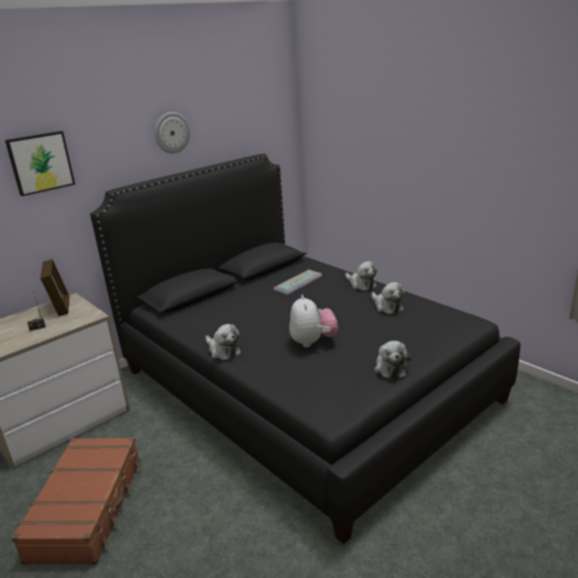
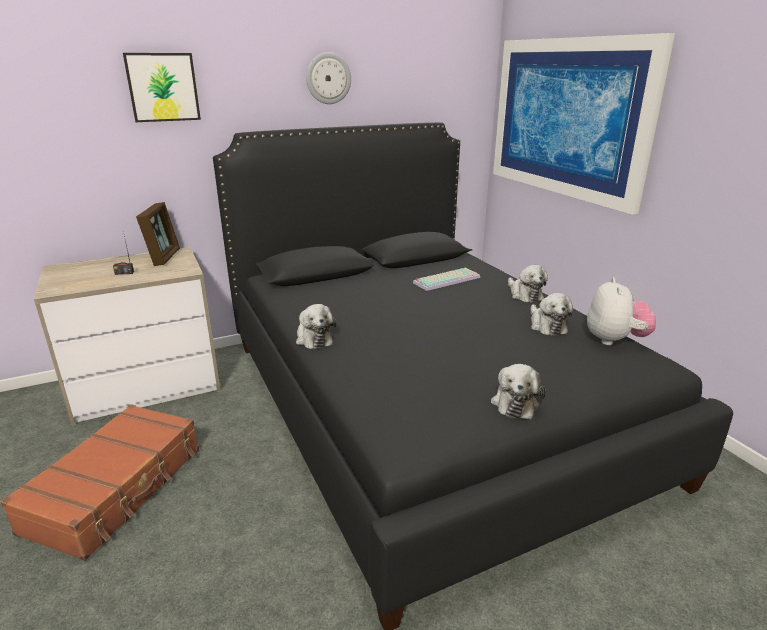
camera: 15 degrees right, 0 degrees up
plush toy [289,295,338,348] -> plush toy moved to [587,277,656,345]
none -> picture [493,33,675,215]

